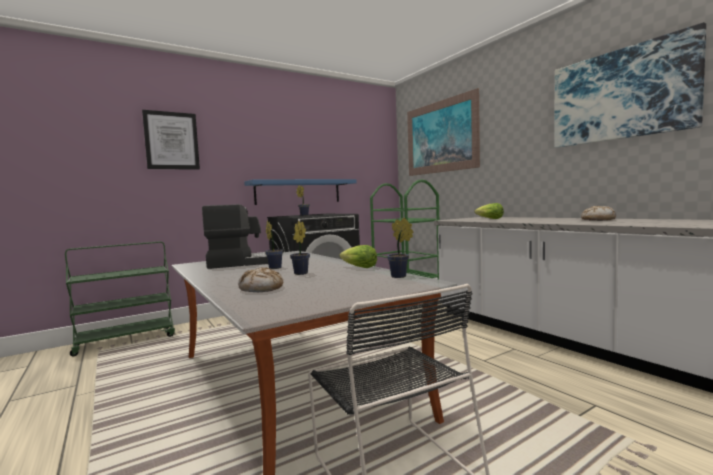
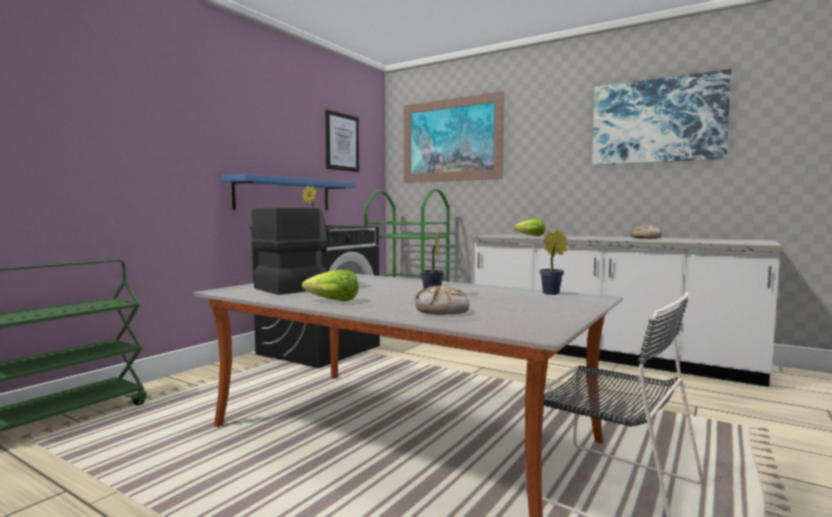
camera: 25 degrees left, 0 degrees up
picture [142,110,200,170] -> picture moved to [325,110,359,172]
potted plant [265,221,283,269] -> none
lettuce [339,245,377,268] -> lettuce moved to [302,270,358,301]

